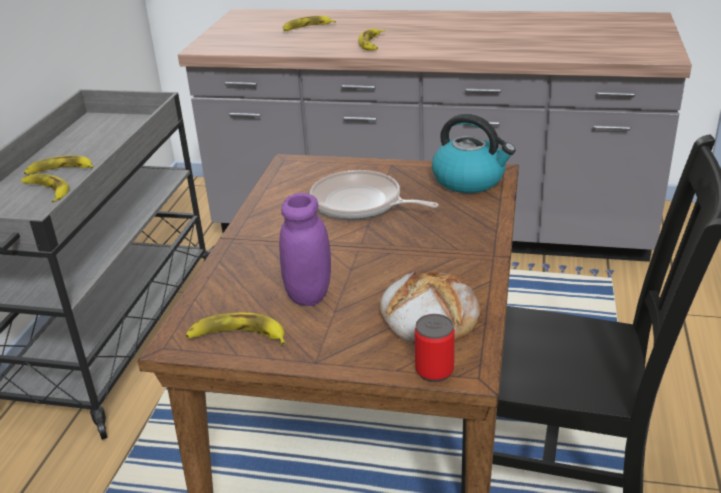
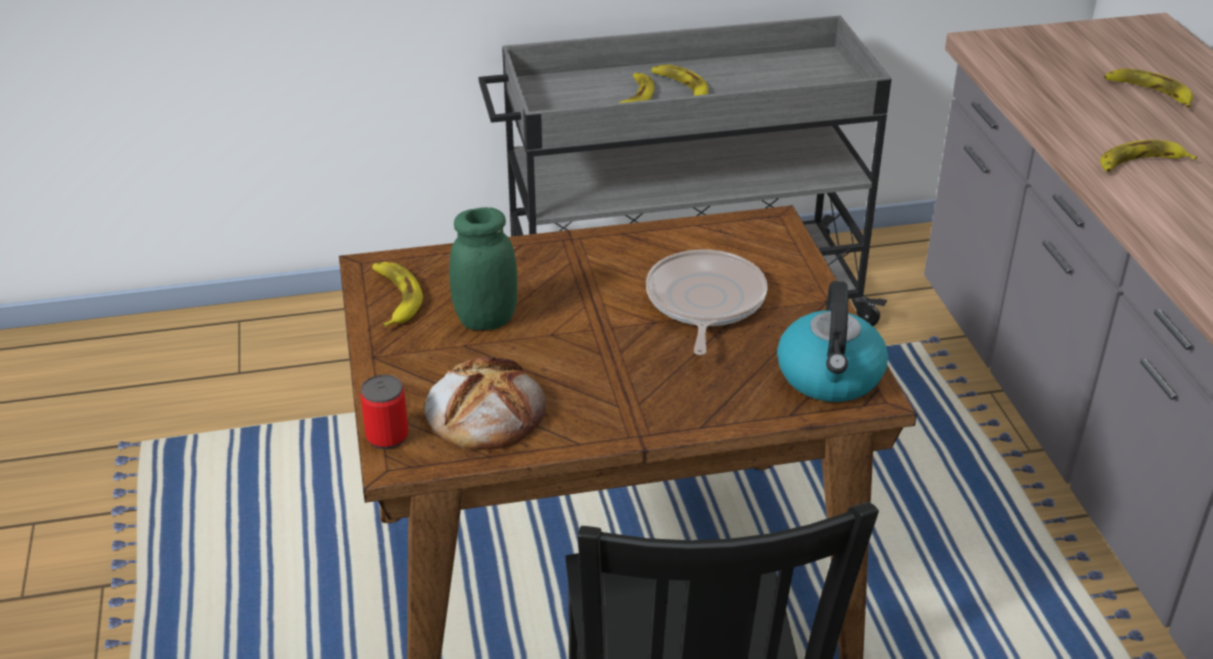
camera: 65 degrees right, 5 degrees up
purple jar [279,193,331,306] -> green jar [449,207,517,330]

